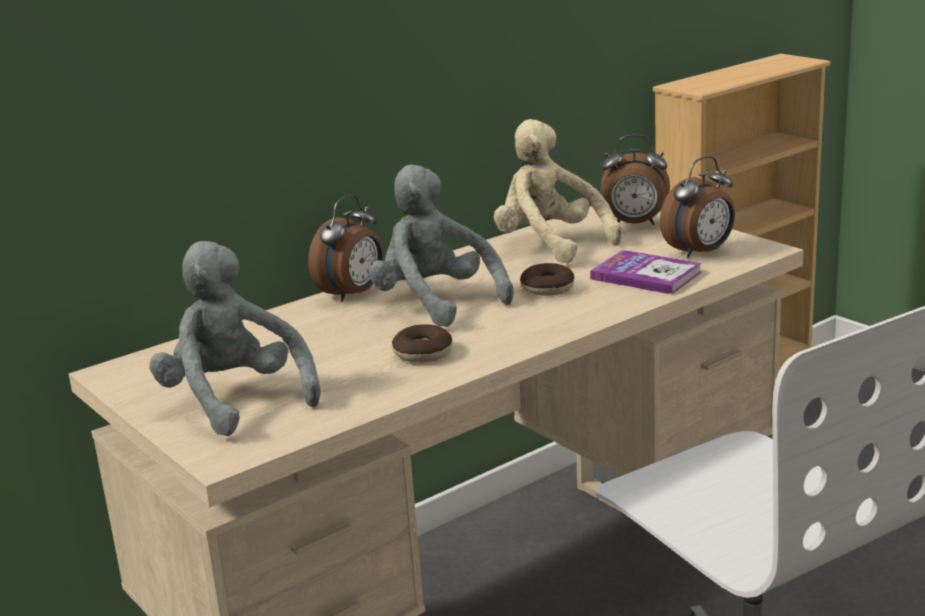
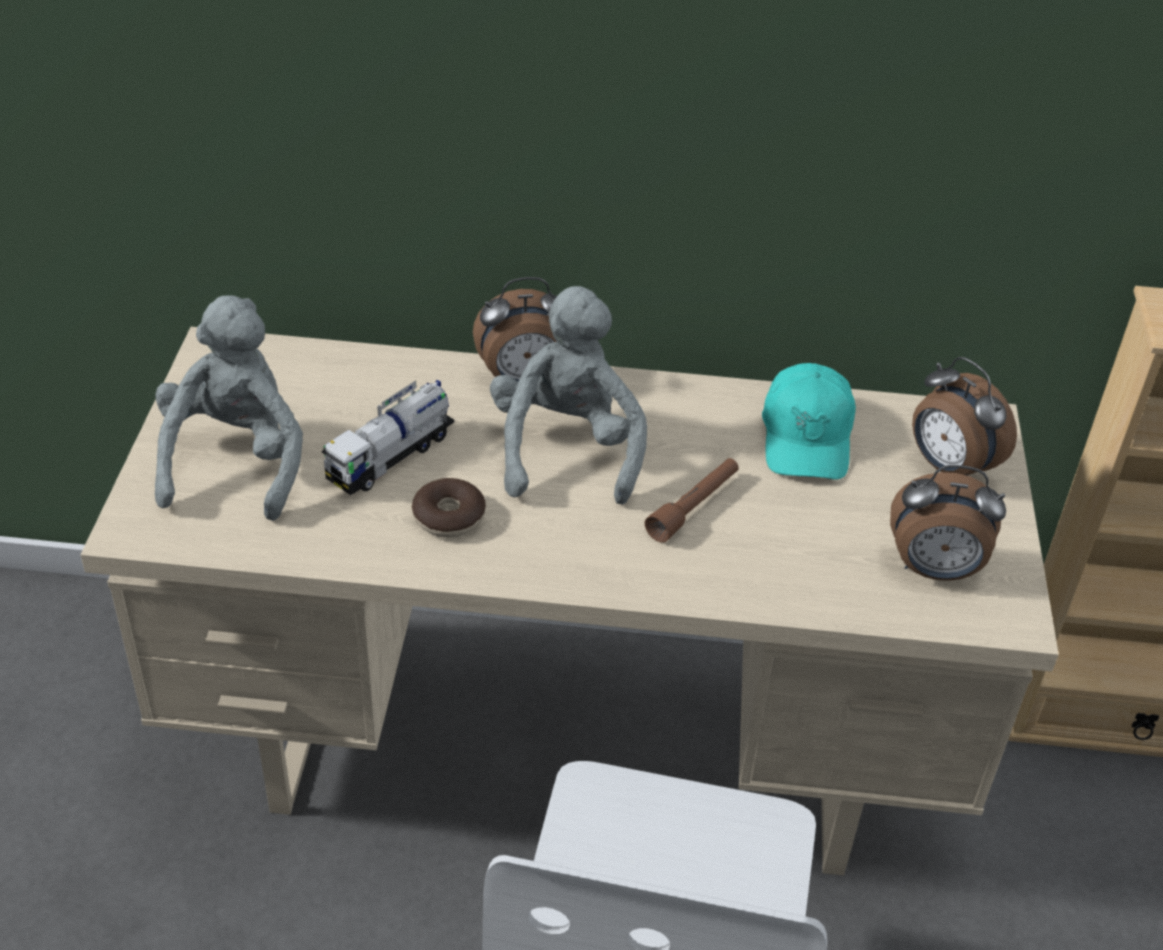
camera: 40 degrees right, 20 degrees up
beige plush toy [494,119,622,263] -> turquoise cap [762,363,856,480]
donut [520,263,574,296] -> brown flashlight [645,458,739,543]
book [590,250,702,294] -> none
none -> toy truck [322,380,454,495]

